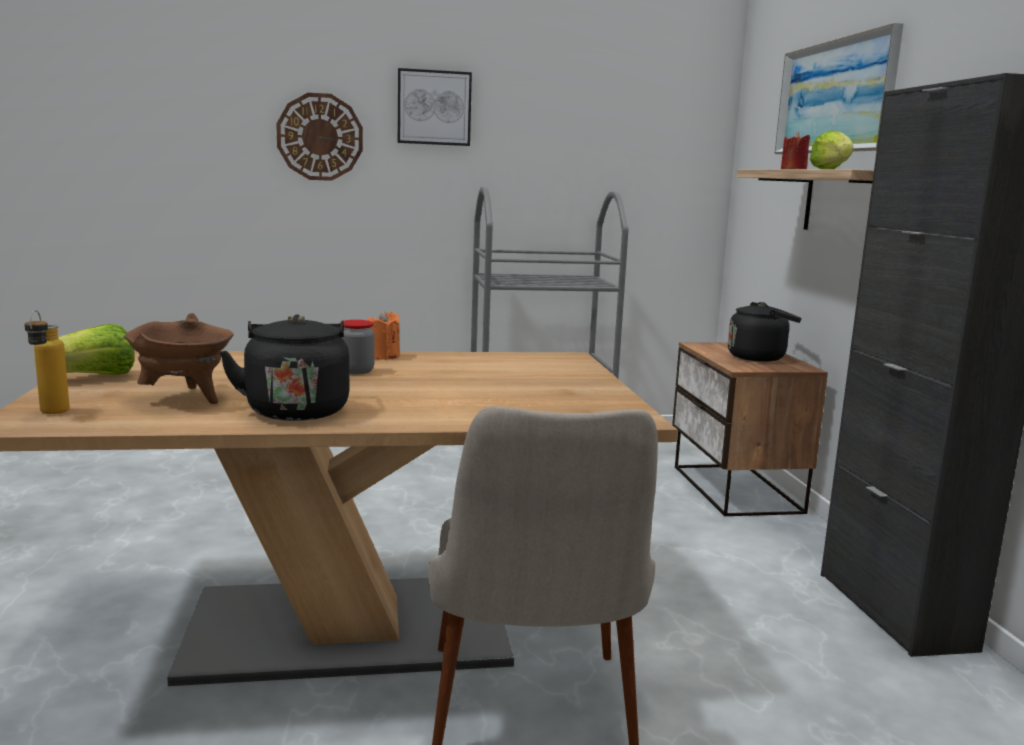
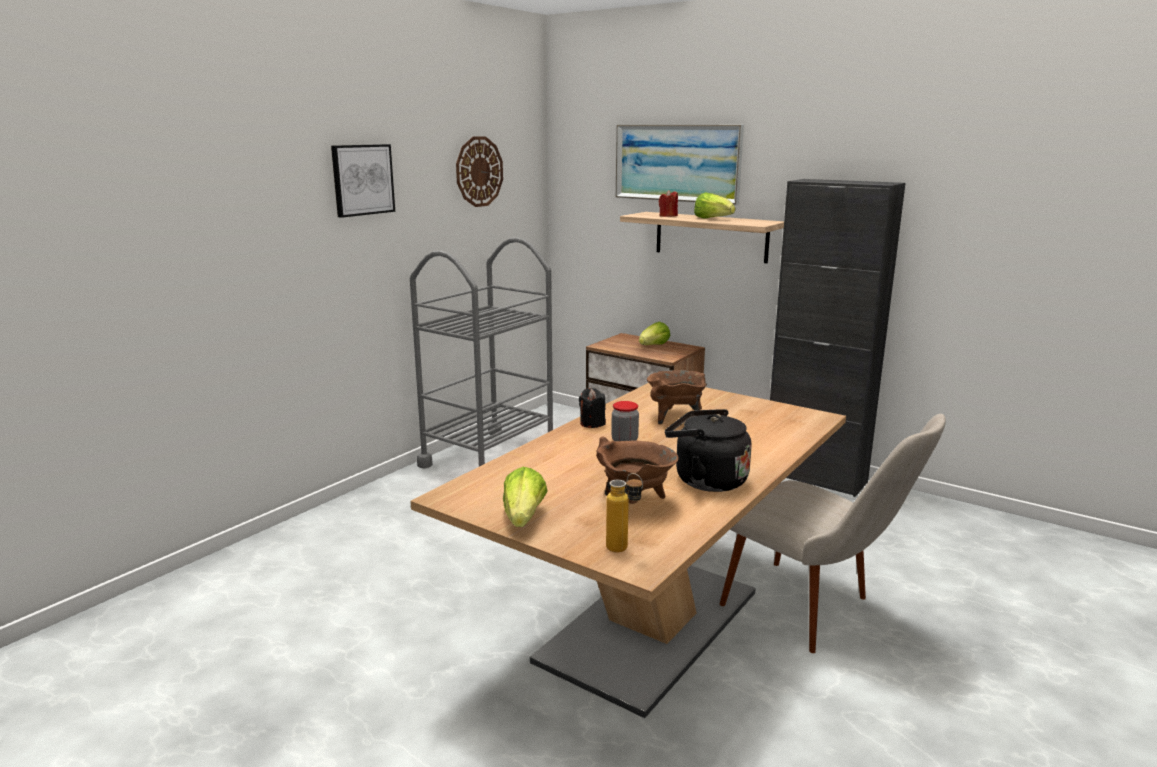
camera: 45 degrees left, 5 degrees up
wall clock [276,93,363,181] -> wall clock moved to [456,136,503,207]
orange candle [368,310,400,360] -> black candle [579,388,606,428]
black kettle [728,302,802,362] -> lettuce [639,322,670,345]
none -> brown cooking pot [647,370,707,424]

